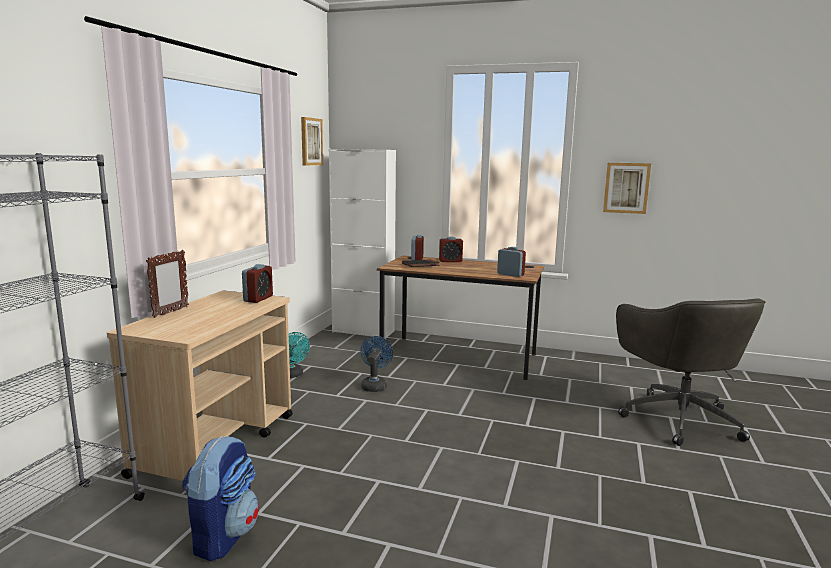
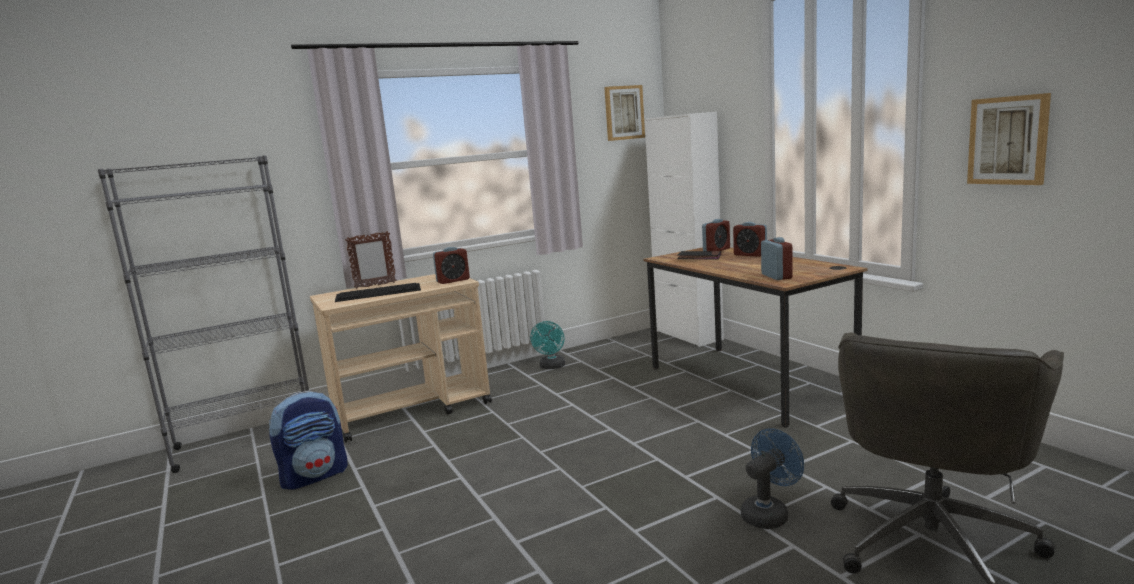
camera: 45 degrees right, 0 degrees up
blue fan [360,336,393,392] -> blue fan moved to [741,428,804,529]
none -> keyboard [335,283,421,302]

